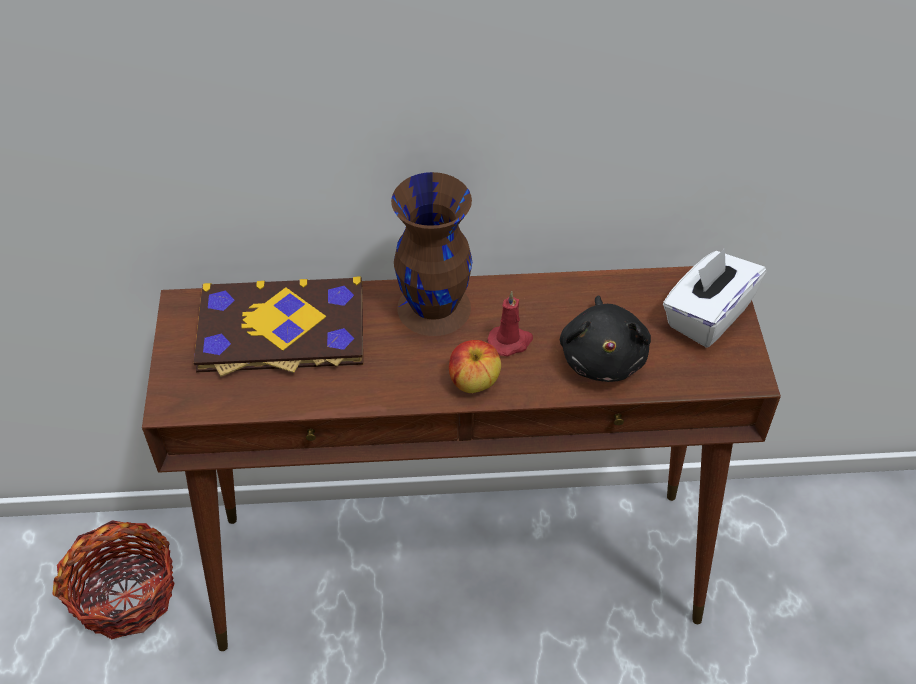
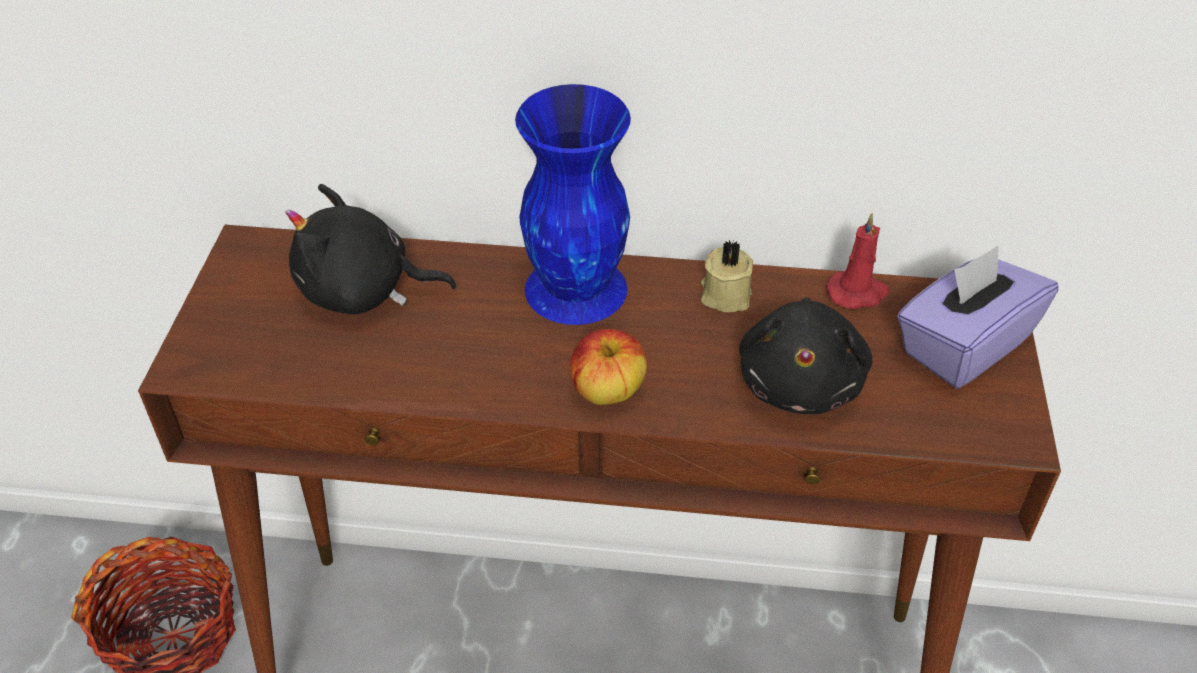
camera: 10 degrees right, 5 degrees down
book [194,276,363,377] -> black plush toy [286,184,457,314]
brown vase [391,172,472,336] -> blue vase [515,84,631,325]
red candle [487,291,533,357] -> red candle moved to [826,213,889,309]
white tissue box [663,248,766,348] -> purple tissue box [897,245,1058,388]
none -> beige candle [701,240,753,312]

